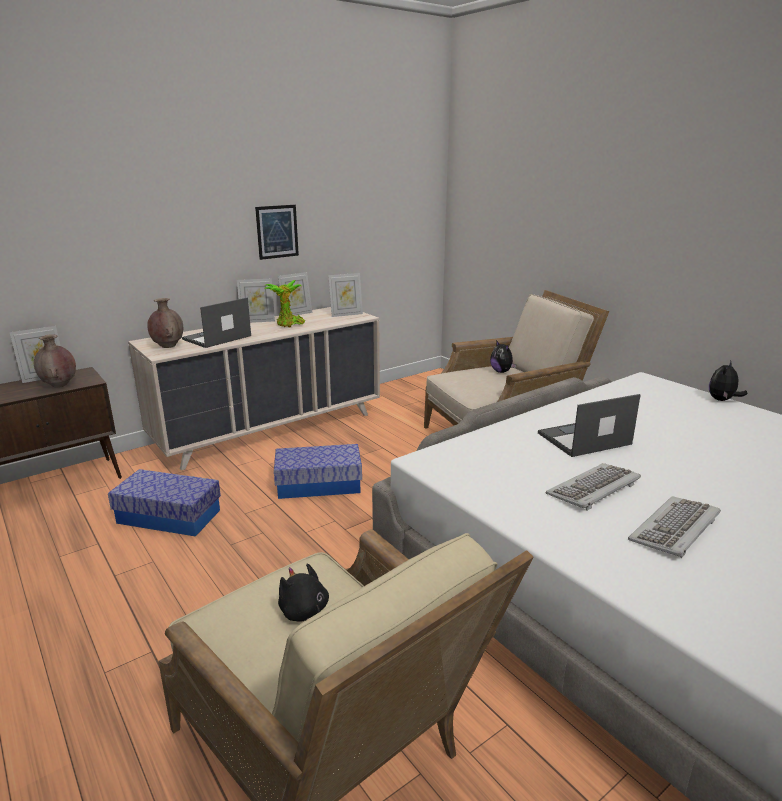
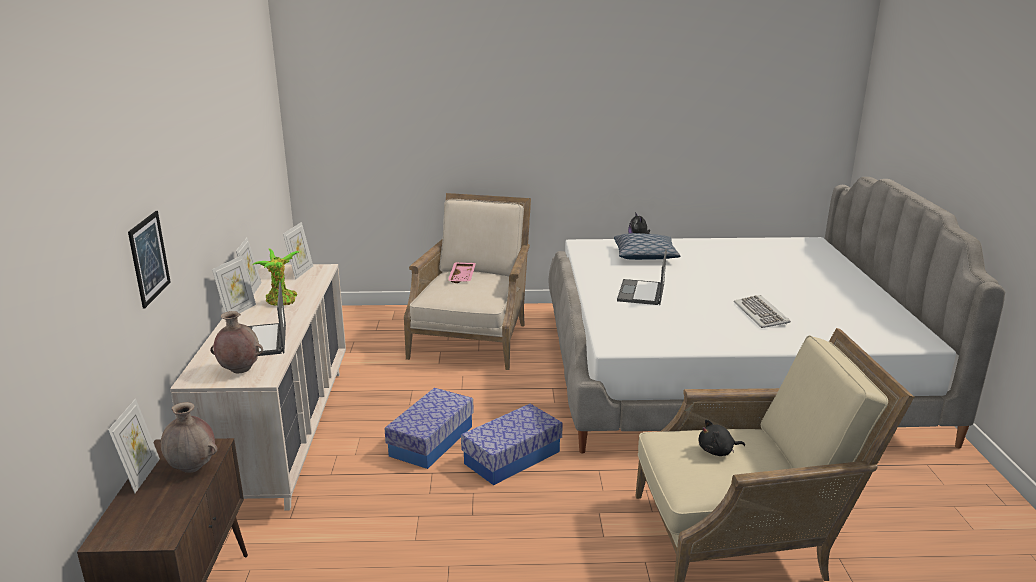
camera: 55 degrees left, 0 degrees up
storage box [108,469,221,537] -> storage box moved to [461,404,563,485]
picture [255,205,299,260] -> picture moved to [128,211,171,308]
plush toy [490,340,516,373] -> pink tray [448,262,476,283]
keyboard [546,463,641,510] -> none
none -> pillow [614,233,681,260]

